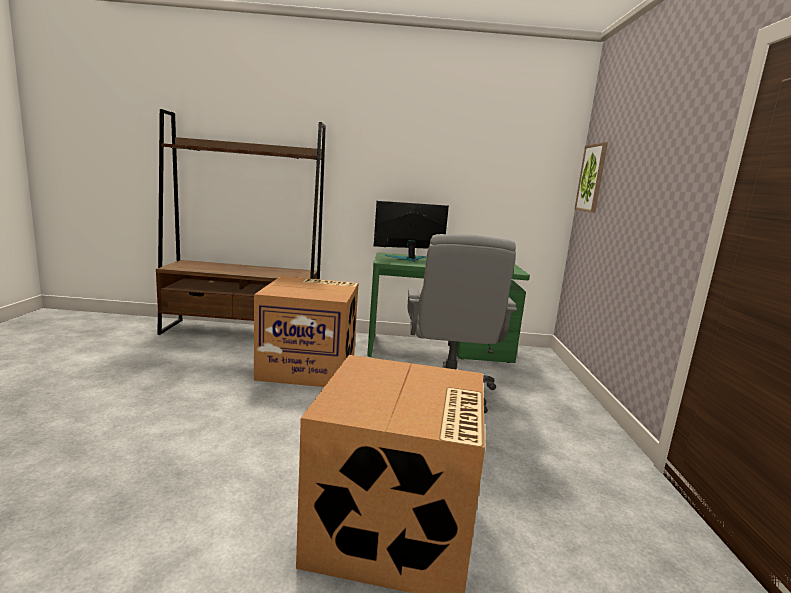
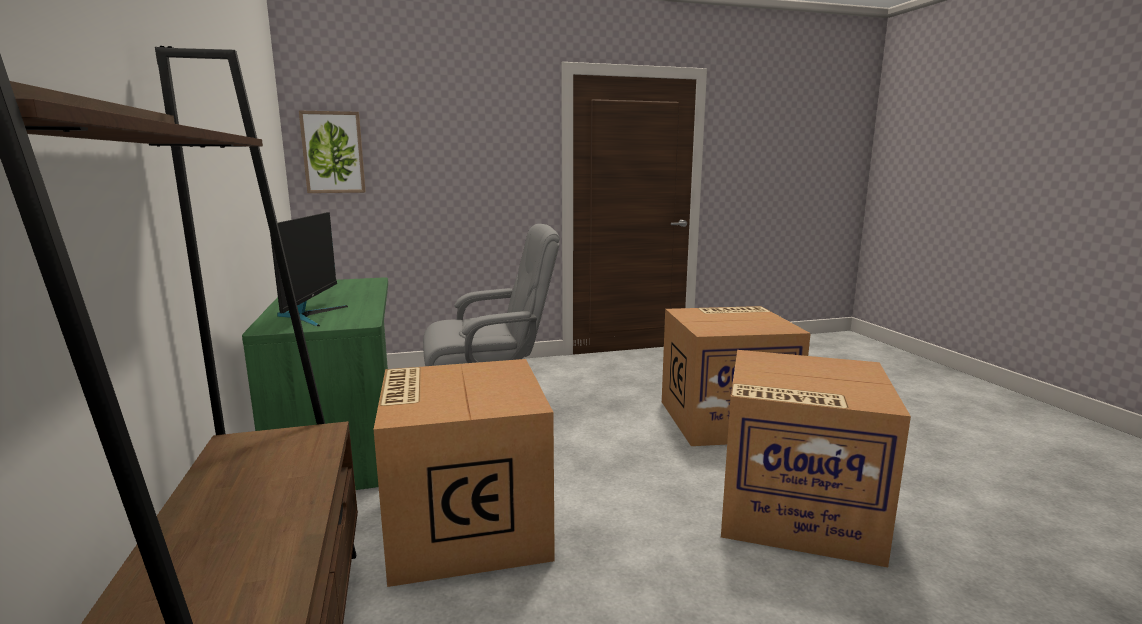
camera: 105 degrees left, 0 degrees up
monitor [374,201,449,262] -> monitor turned 150 degrees counterclockwise [270,212,348,326]
none -> cardboard box [721,350,911,567]

